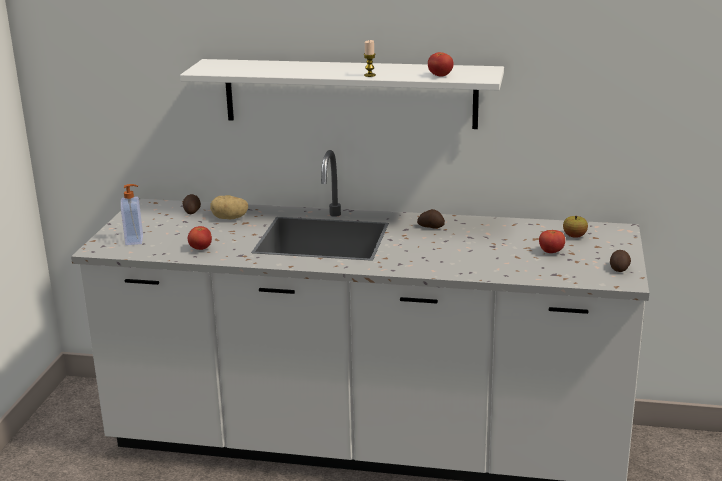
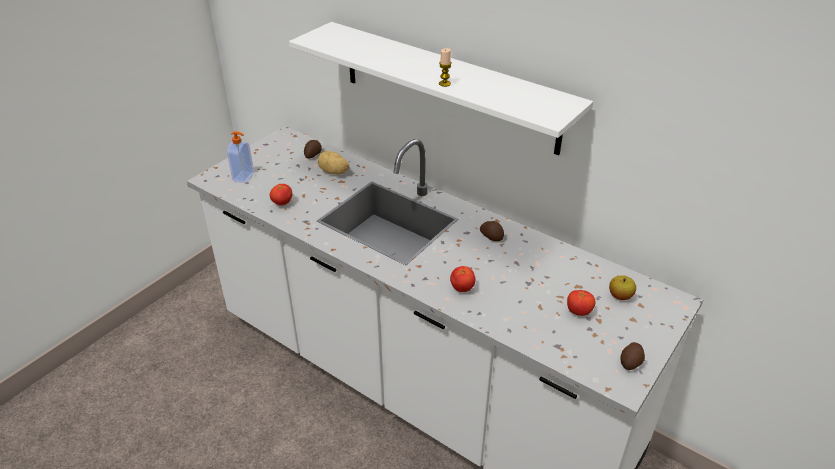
camera: 25 degrees right, 15 degrees up
tomato [428,52,454,76] -> tomato moved to [450,266,476,292]

